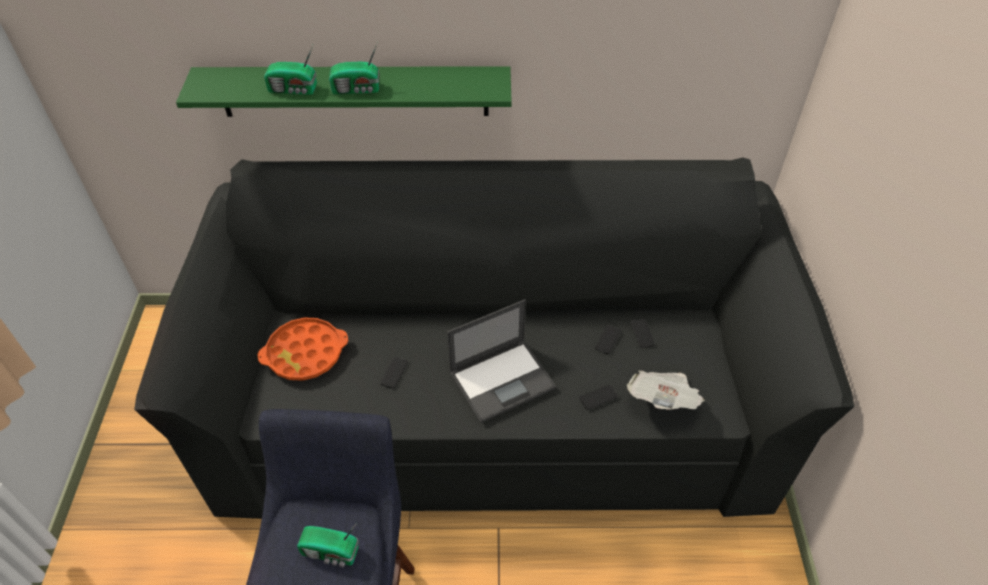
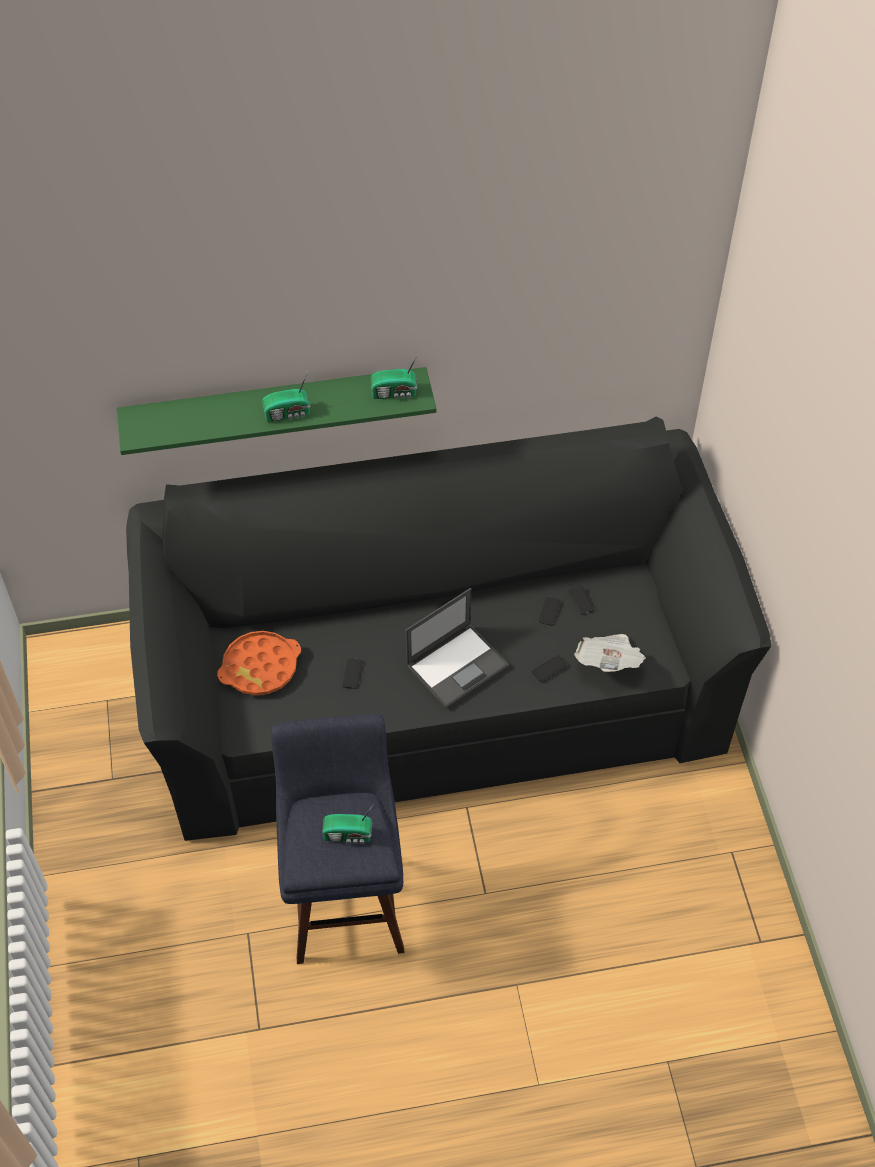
camera: 10 degrees left, 5 degrees up
radio [264,43,317,95] -> radio moved to [371,354,418,399]

